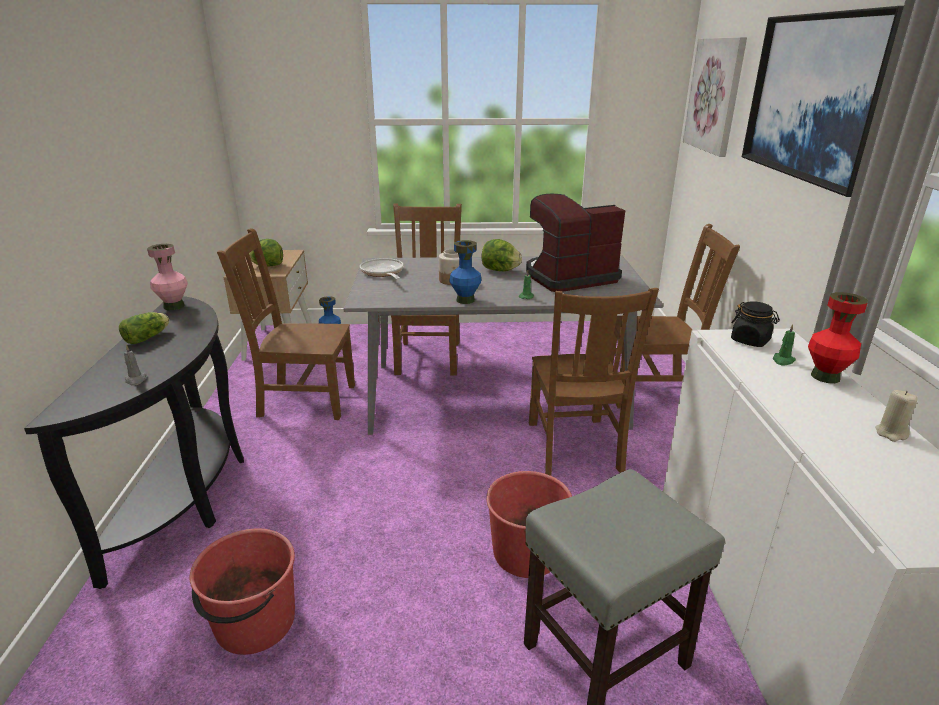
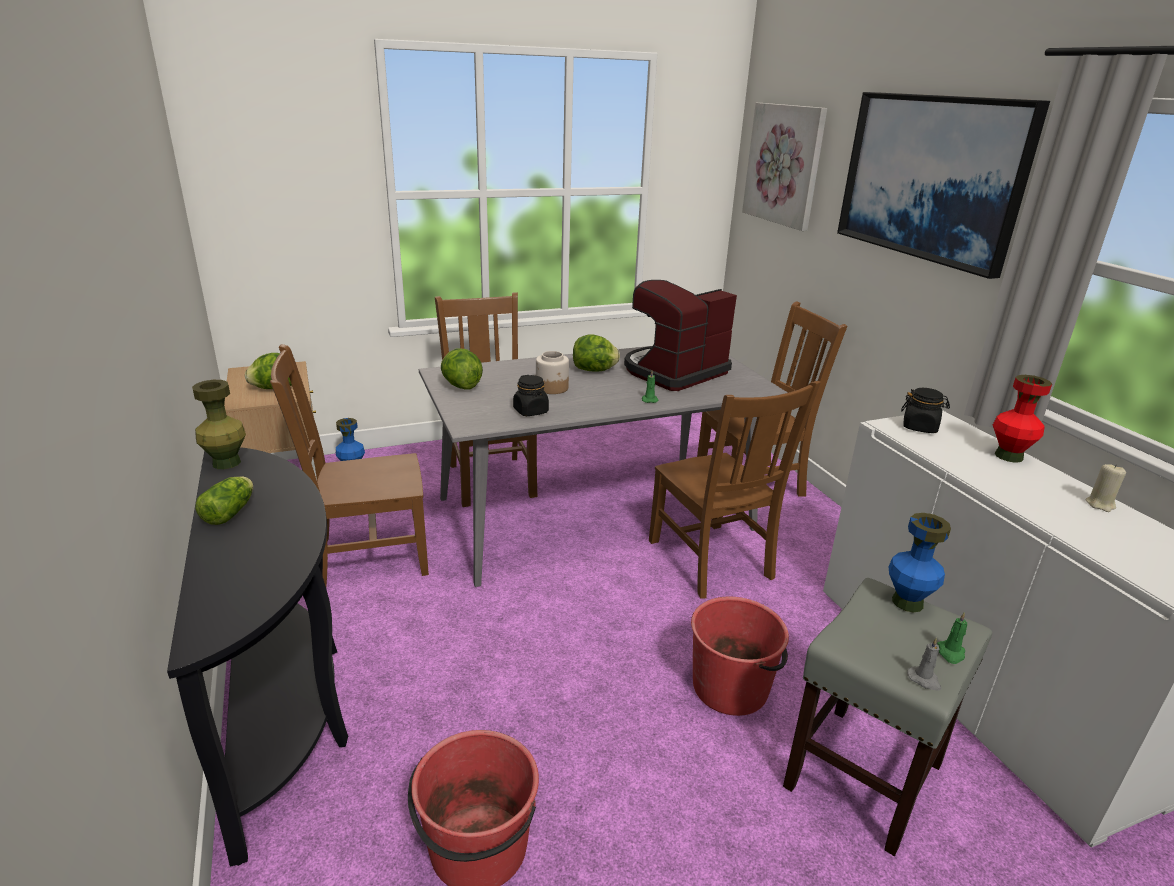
camera: 20 degrees left, 0 degrees up
grey candle [124,345,147,386] -> grey candle moved to [907,637,941,691]
pink vase [147,244,188,310] -> green vase [192,380,246,469]
frying pan [360,258,403,280] -> lettuce [441,348,483,390]
blue vase [449,240,482,304] -> blue vase moved to [889,513,951,612]
green candle [773,324,796,365] -> green candle moved to [937,612,967,664]
none -> black jar [513,375,549,416]

